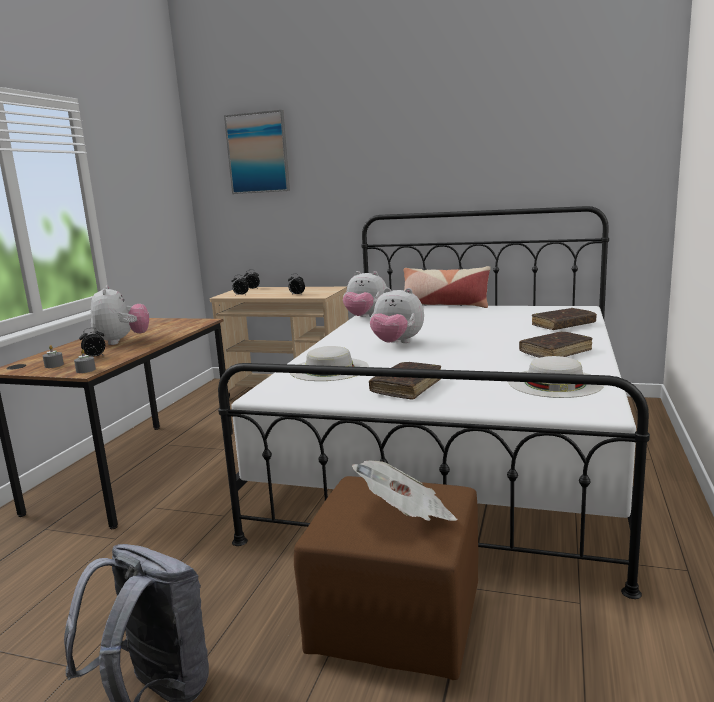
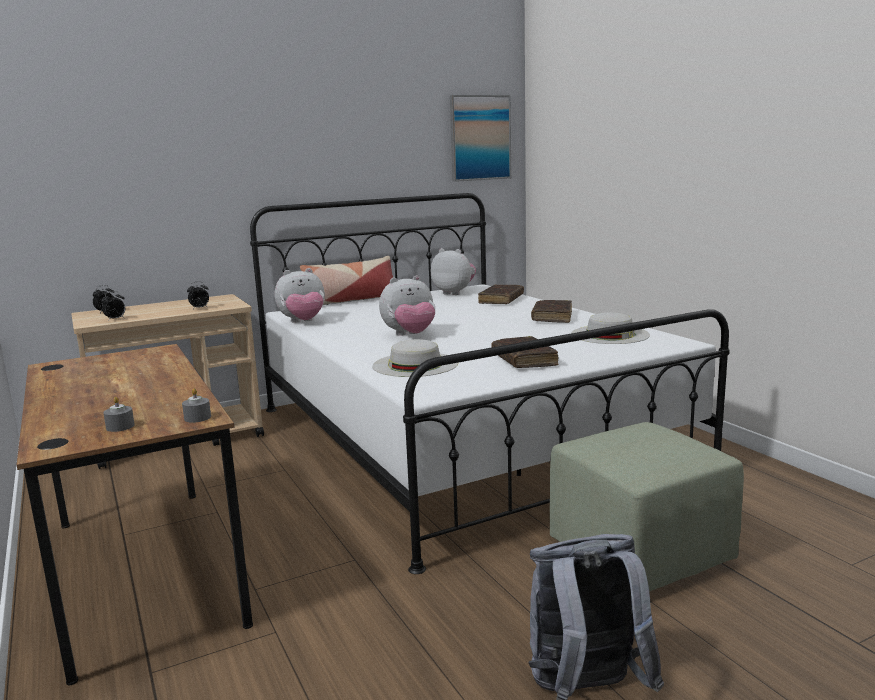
camera: 45 degrees left, 0 degrees up
alarm clock [79,328,105,357] -> none
plush toy [91,285,149,345] -> plush toy moved to [431,248,476,295]
picture [224,110,290,194] -> picture moved to [450,95,511,182]
brown ottoman [294,476,478,680] -> green ottoman [550,422,744,592]
newspaper [352,461,457,521] -> none

